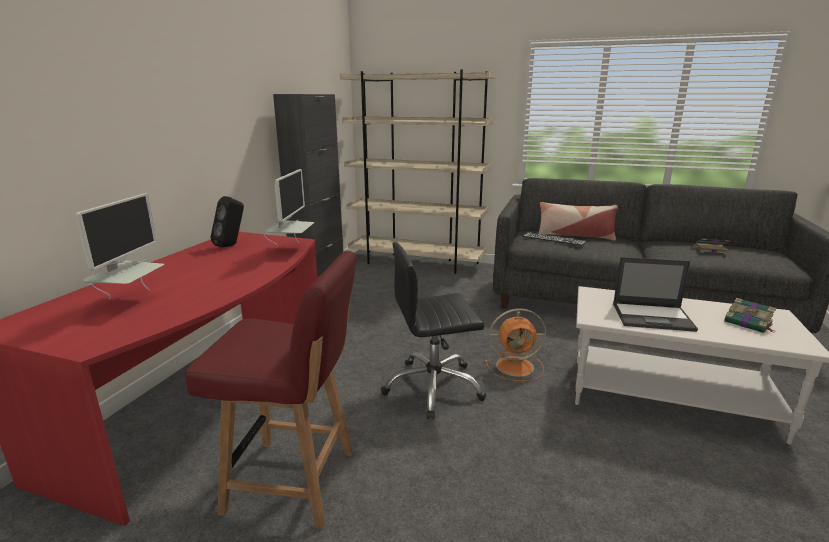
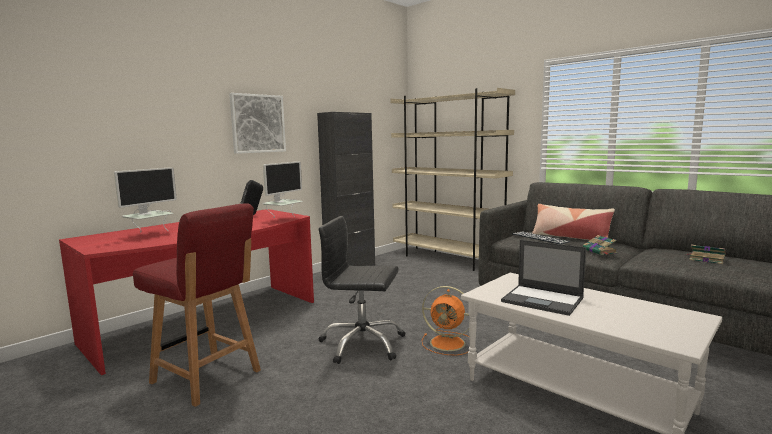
camera: 25 degrees right, 10 degrees down
book [724,298,776,333] -> book moved to [583,235,617,255]
none -> picture [229,93,286,154]

